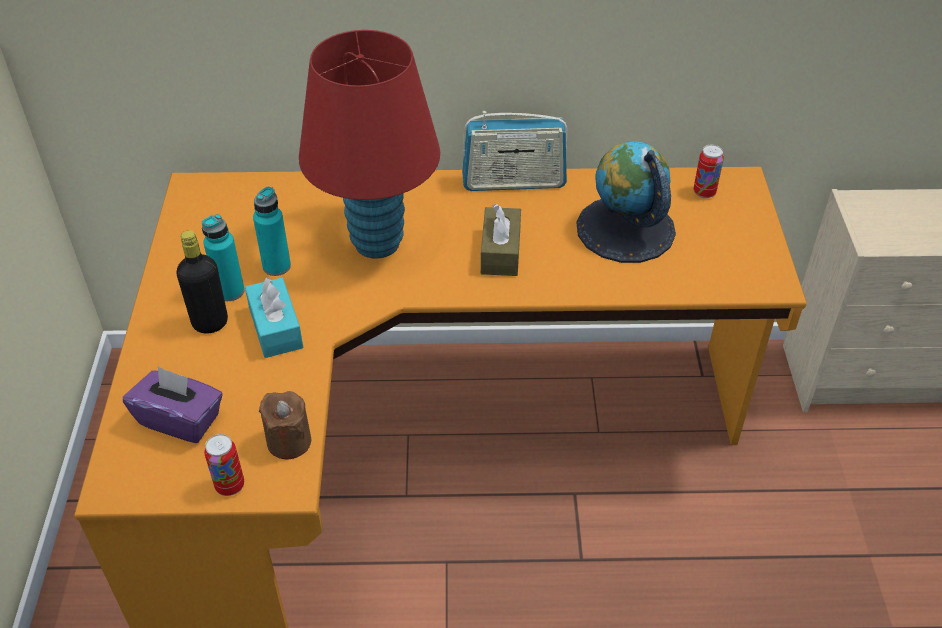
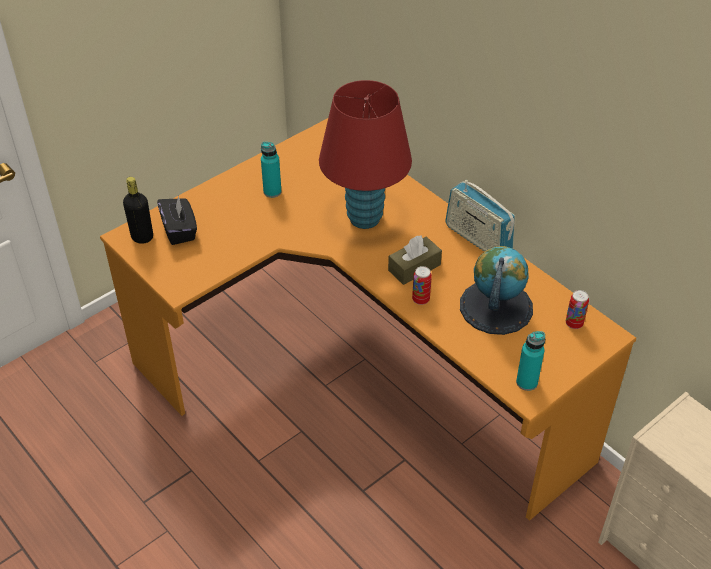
camera: 50 degrees right, 0 degrees up
purple tissue box [123,366,223,443] -> black tissue box [157,196,197,245]
black bottle [176,230,228,334] -> black bottle moved to [123,177,153,244]
can [204,434,244,496] -> can moved to [412,266,432,305]
turquoise tissue box [245,277,303,358] -> none
turquoise bottle [253,187,291,276] -> turquoise bottle moved to [516,331,545,391]
brown candle [259,391,311,459] -> none

